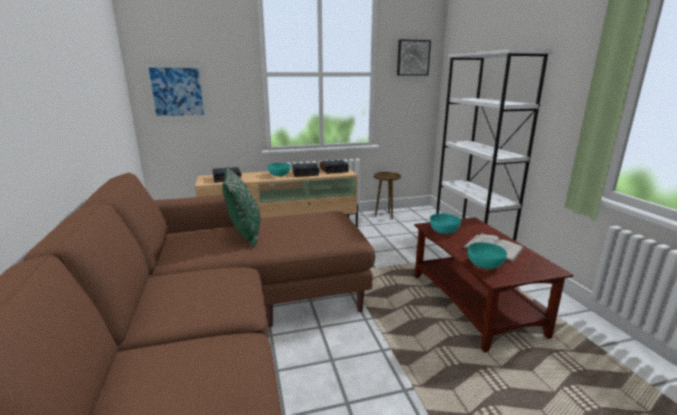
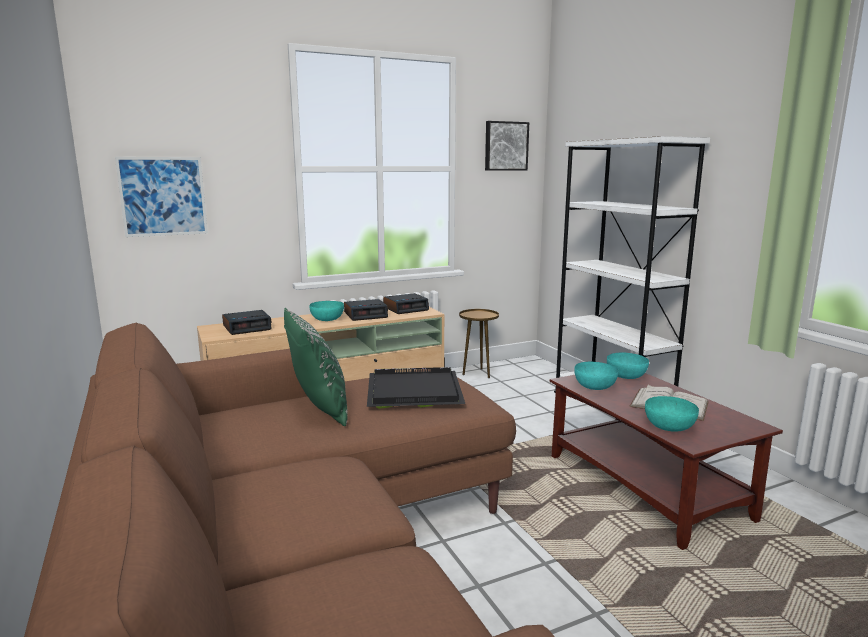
camera: 10 degrees left, 5 degrees down
none -> black tray [367,367,465,409]
none -> turquoise bowl [607,352,649,379]

